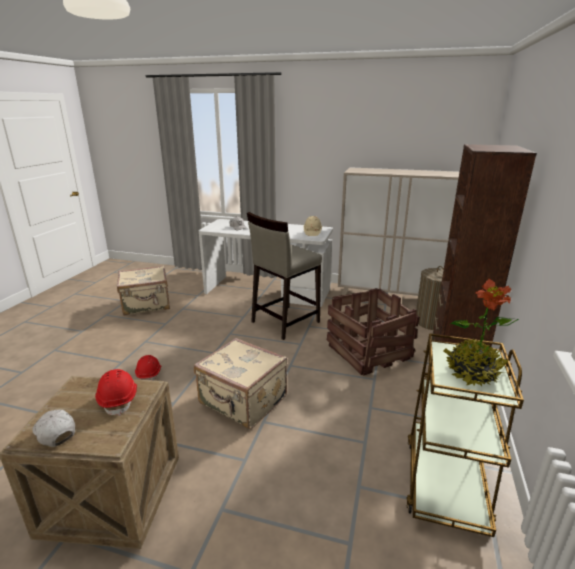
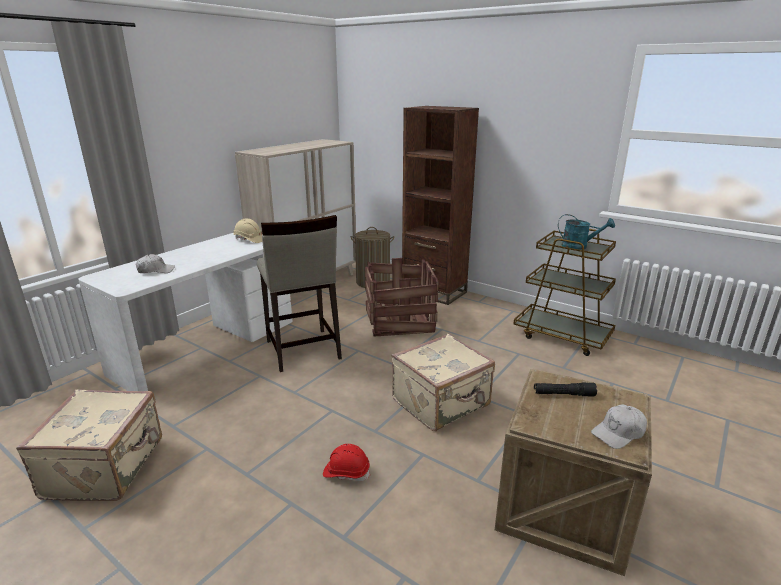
camera: 70 degrees left, 0 degrees up
red hard hat [95,369,137,416] -> black flashlight [534,383,597,396]
potted plant [444,278,519,386] -> turquoise watering can [558,214,615,250]

